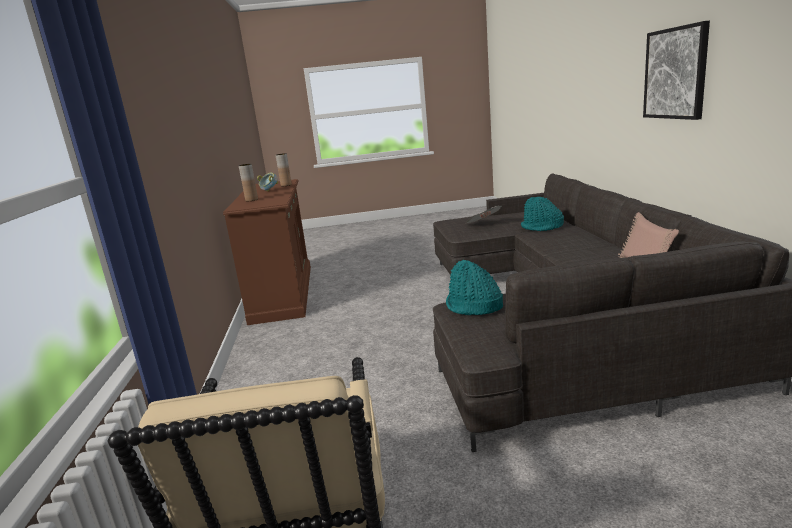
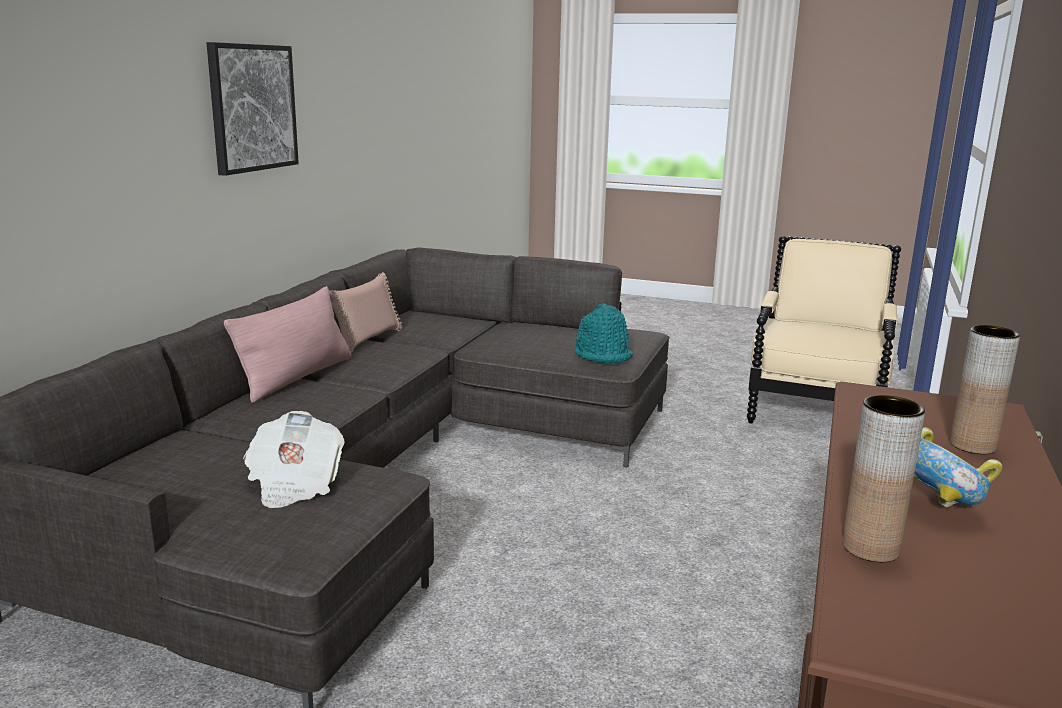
camera: 155 degrees left, 0 degrees up
turquoise hat [521,197,564,231] -> none
none -> pink pillow [224,286,352,403]

